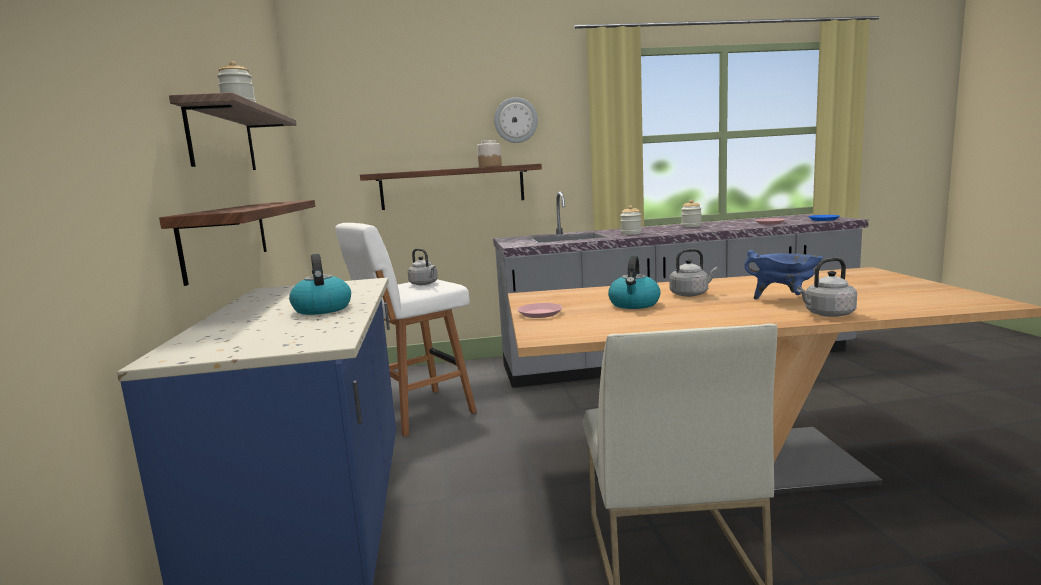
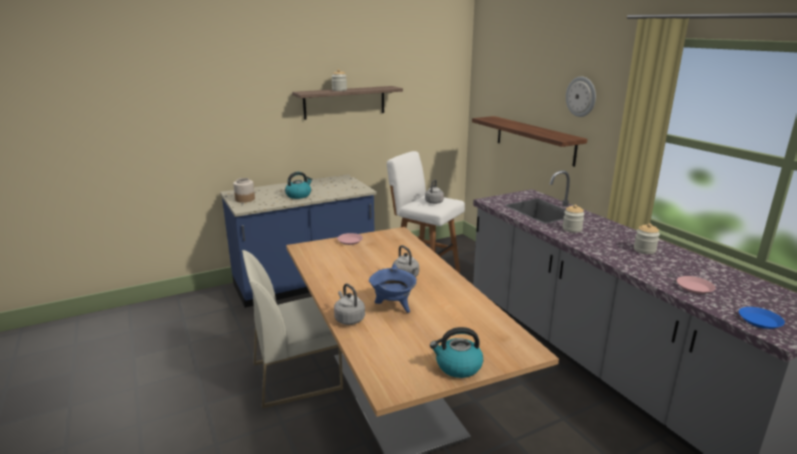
camera: 70 degrees right, 10 degrees up
shelf [159,200,315,286] -> none
jar [477,140,502,167] -> jar moved to [233,178,255,203]
kettle [608,256,661,309] -> kettle moved to [430,327,483,378]

